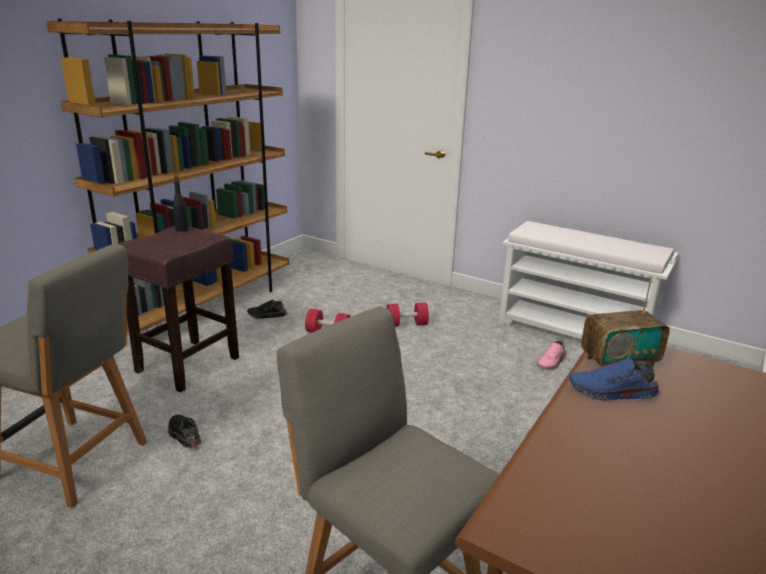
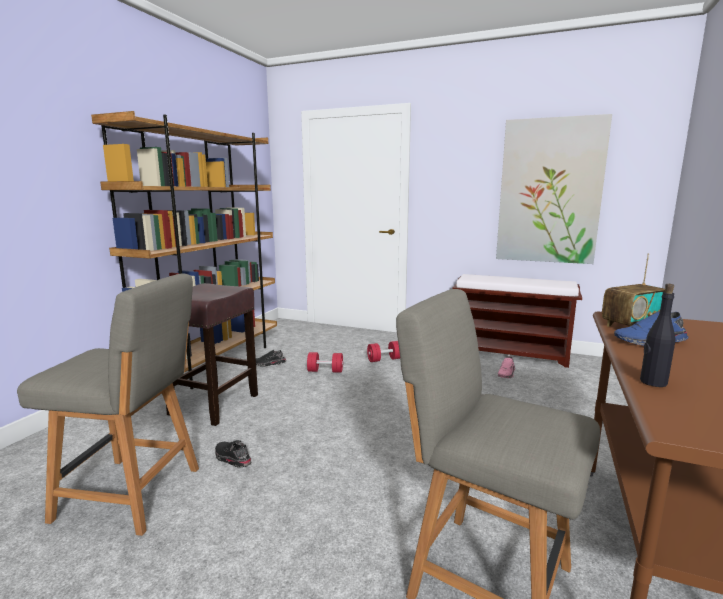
camera: 10 degrees left, 10 degrees down
black bottle [173,176,189,232] -> black bottle moved to [640,284,676,387]
white bench [498,221,678,339] -> brown bench [452,274,582,368]
none -> picture [496,114,612,264]

